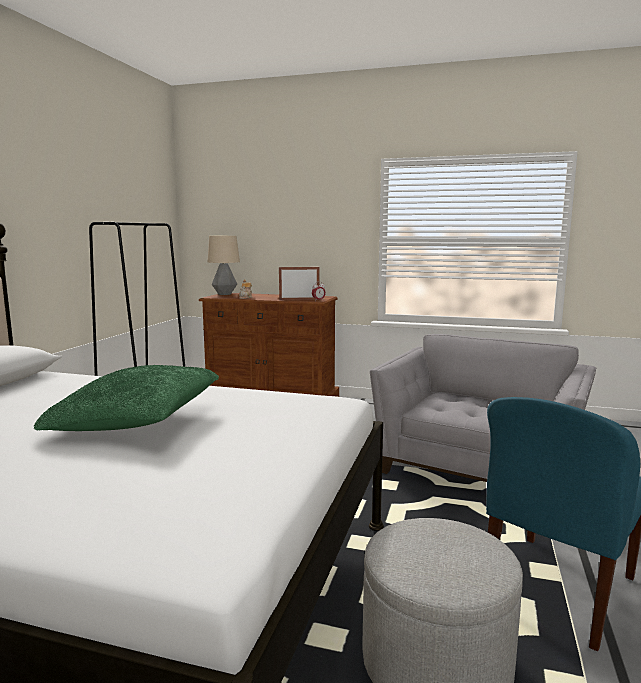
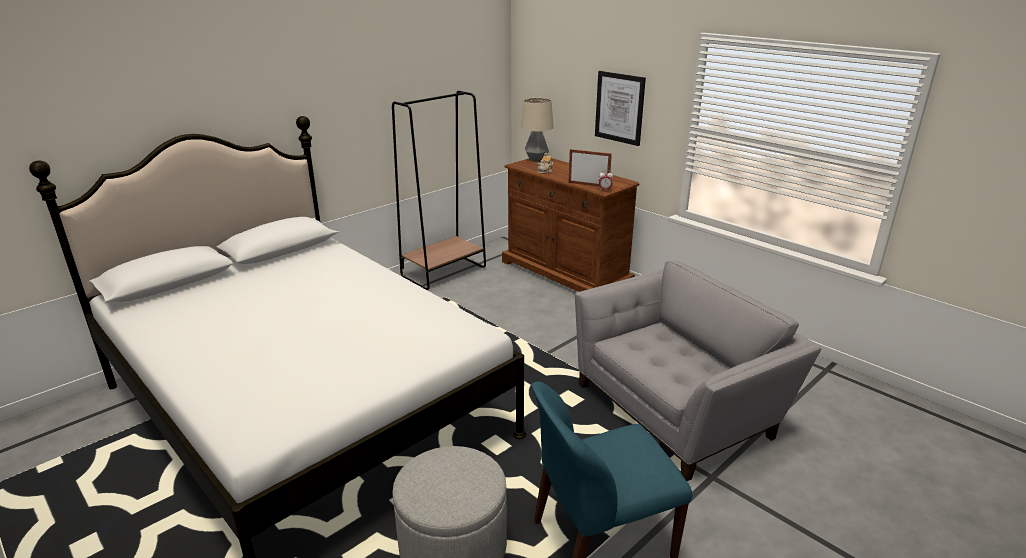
camera: 30 degrees right, 15 degrees up
green pillow [34,365,219,431] -> none
none -> picture [595,71,646,146]

